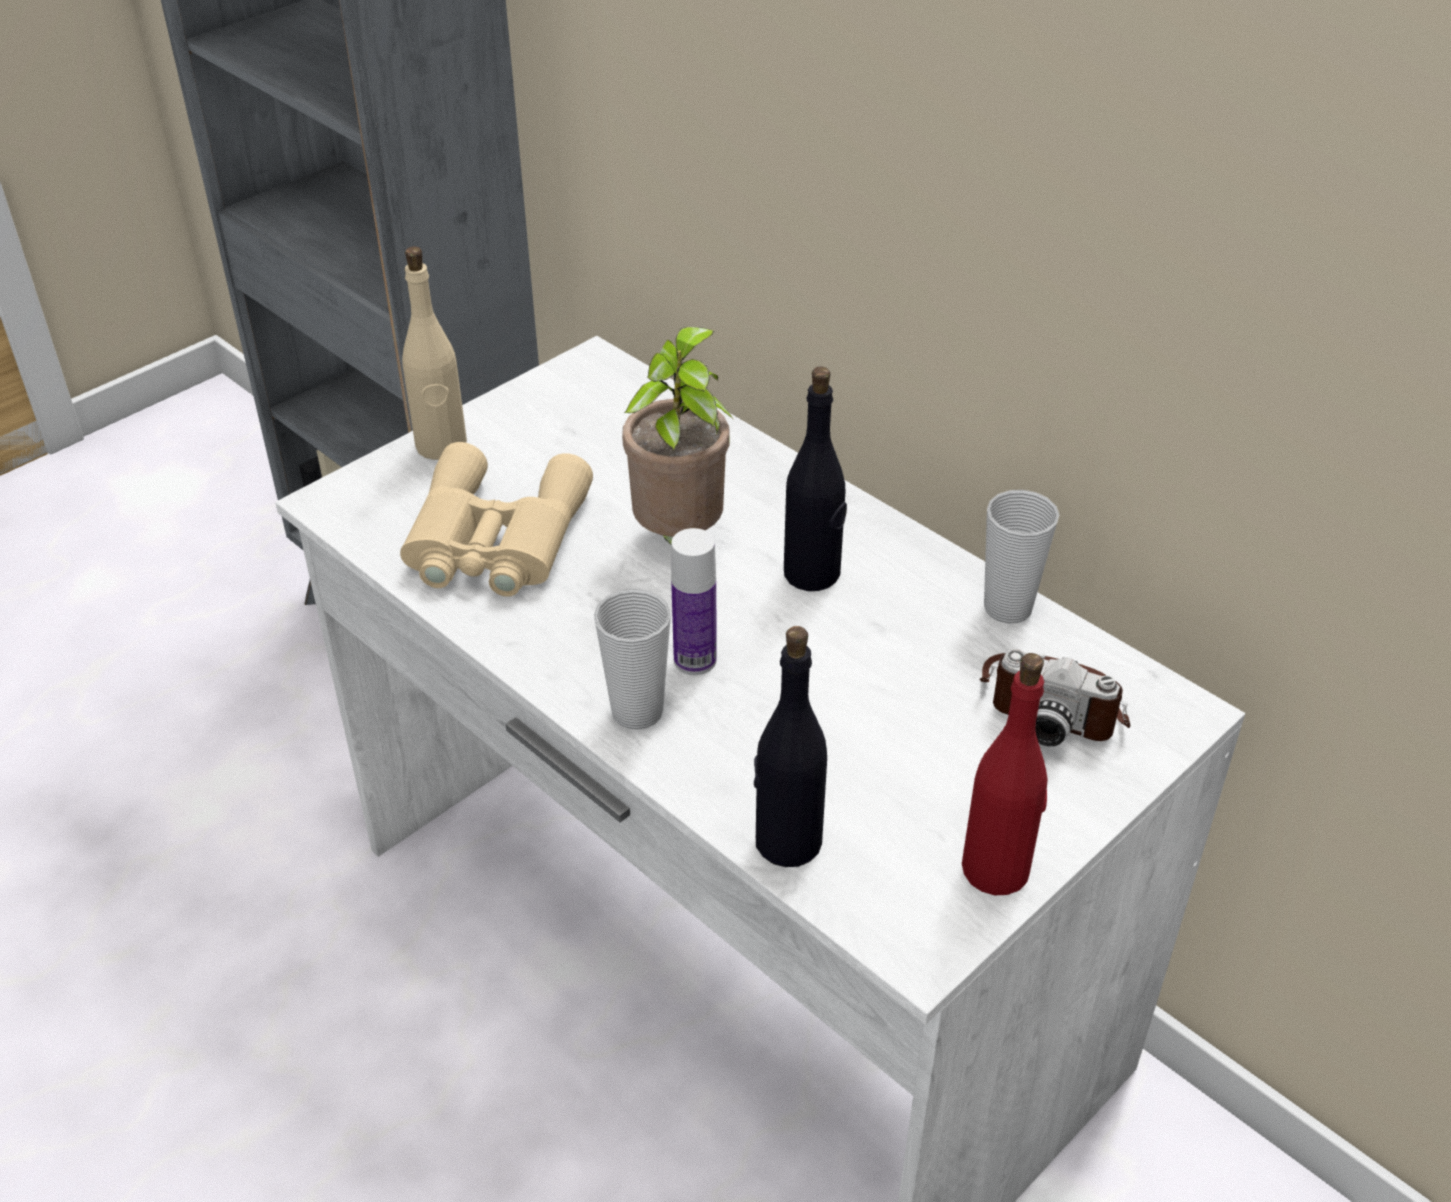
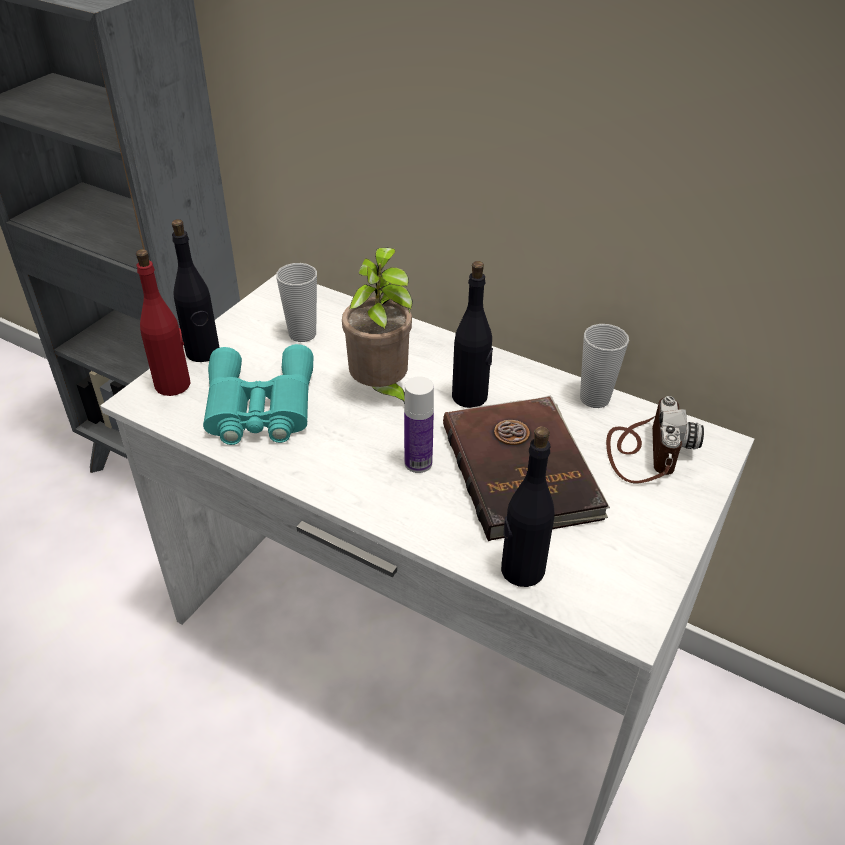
camera: 15 degrees left, 0 degrees up
beige binoculars [400,442,593,597] -> turquoise binoculars [203,344,313,445]
beige bottle [402,246,467,460] -> black bottle [172,219,220,362]
cup [594,589,671,730] -> cup moved to [276,263,317,342]
red bottle [962,653,1048,895] -> red bottle moved to [136,249,190,396]
camera [980,649,1130,746] -> camera turned 90 degrees counterclockwise [606,396,704,484]
none -> brown book [443,395,610,541]

